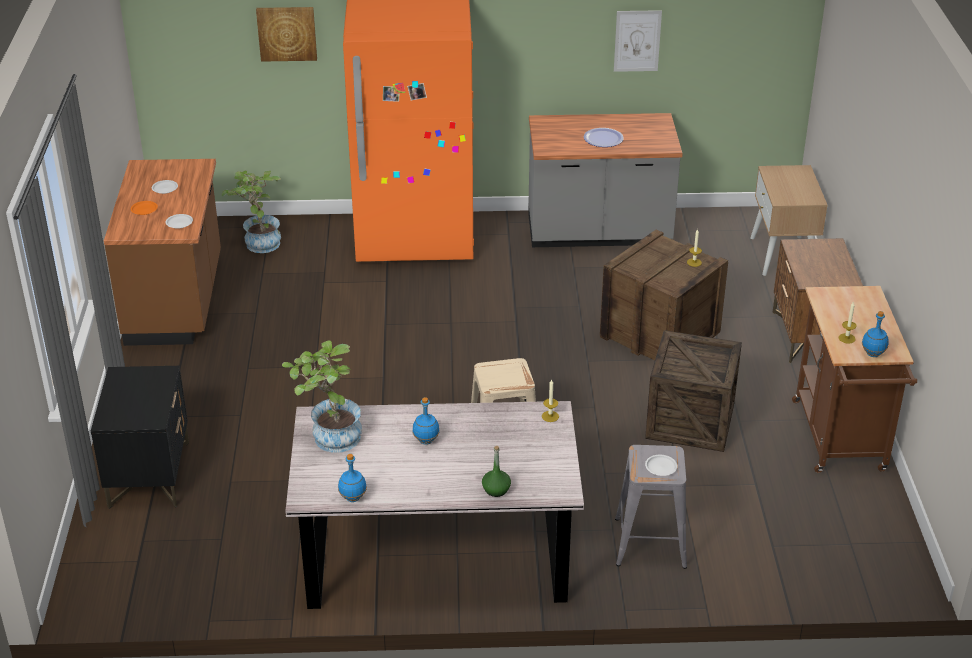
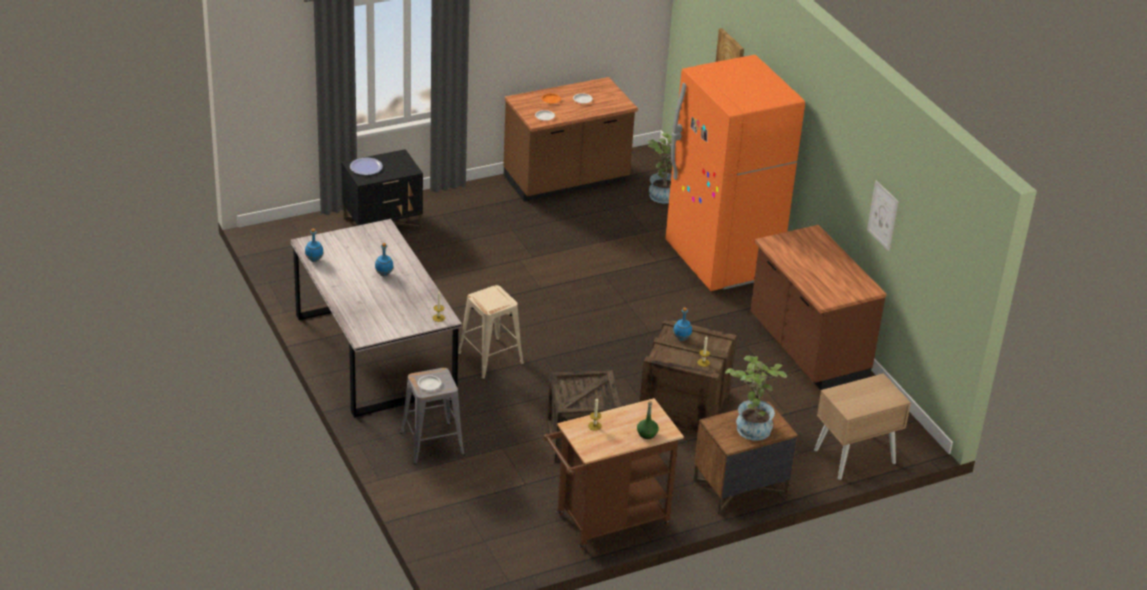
camera: 65 degrees right, 0 degrees up
potted plant [282,340,362,453] -> potted plant moved to [725,355,787,440]
green bottle [482,446,511,497] -> green bottle moved to [637,401,659,439]
grey counter [528,113,683,247] -> brown counter [750,225,886,390]
plate [584,128,624,147] -> plate moved to [350,158,383,175]
blue bottle [862,311,889,357] -> blue bottle moved to [673,307,692,341]

